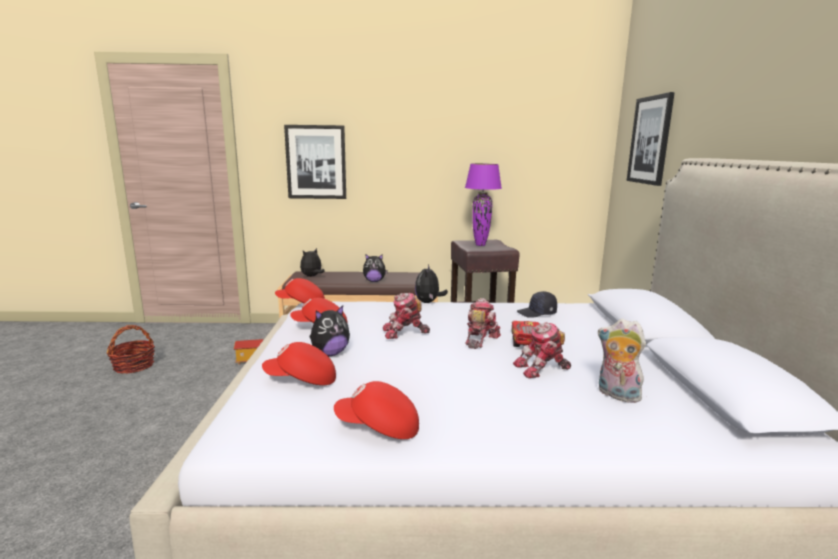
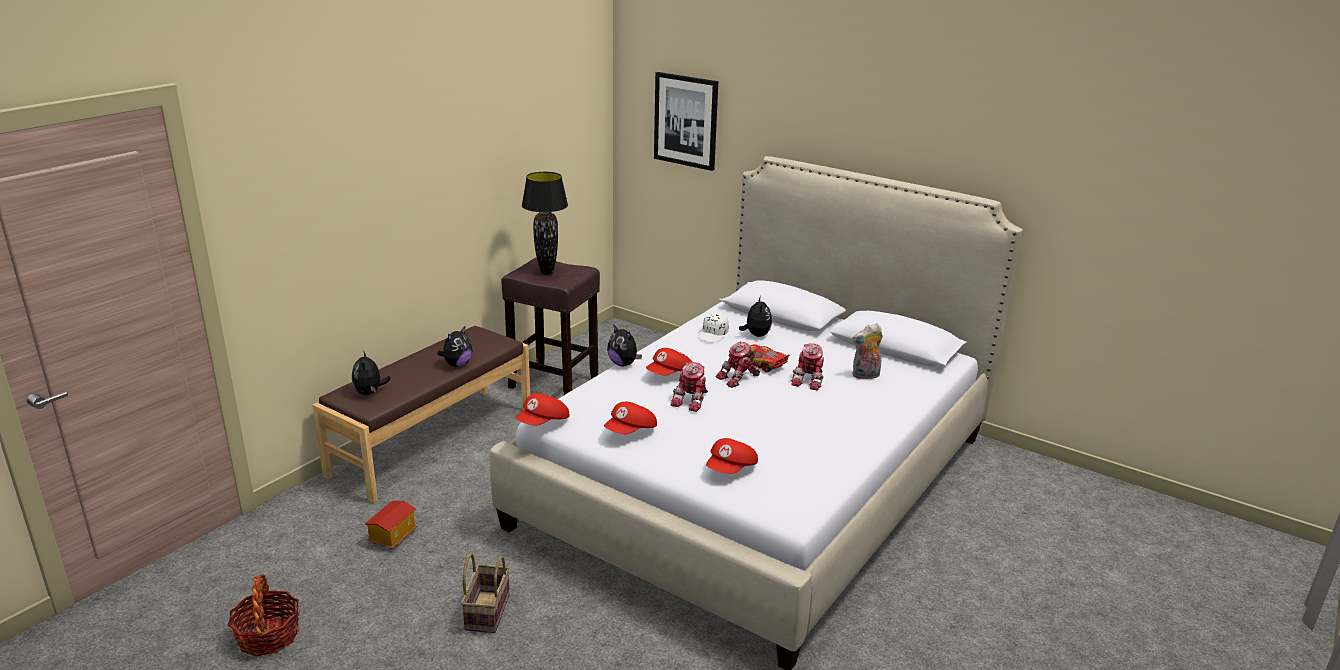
camera: 55 degrees left, 10 degrees up
picture [284,125,346,199] -> none
plush toy [309,305,350,356] -> plush toy moved to [739,296,772,337]
red cap [334,381,419,439] -> red cap moved to [646,348,692,376]
purple table lamp [465,164,502,246] -> black table lamp [522,172,568,275]
toy robot [465,298,501,349] -> toy robot turned 90 degrees counterclockwise [715,342,760,388]
black cap [517,291,557,318] -> white cap [698,312,729,342]
none -> basket [461,553,510,633]

